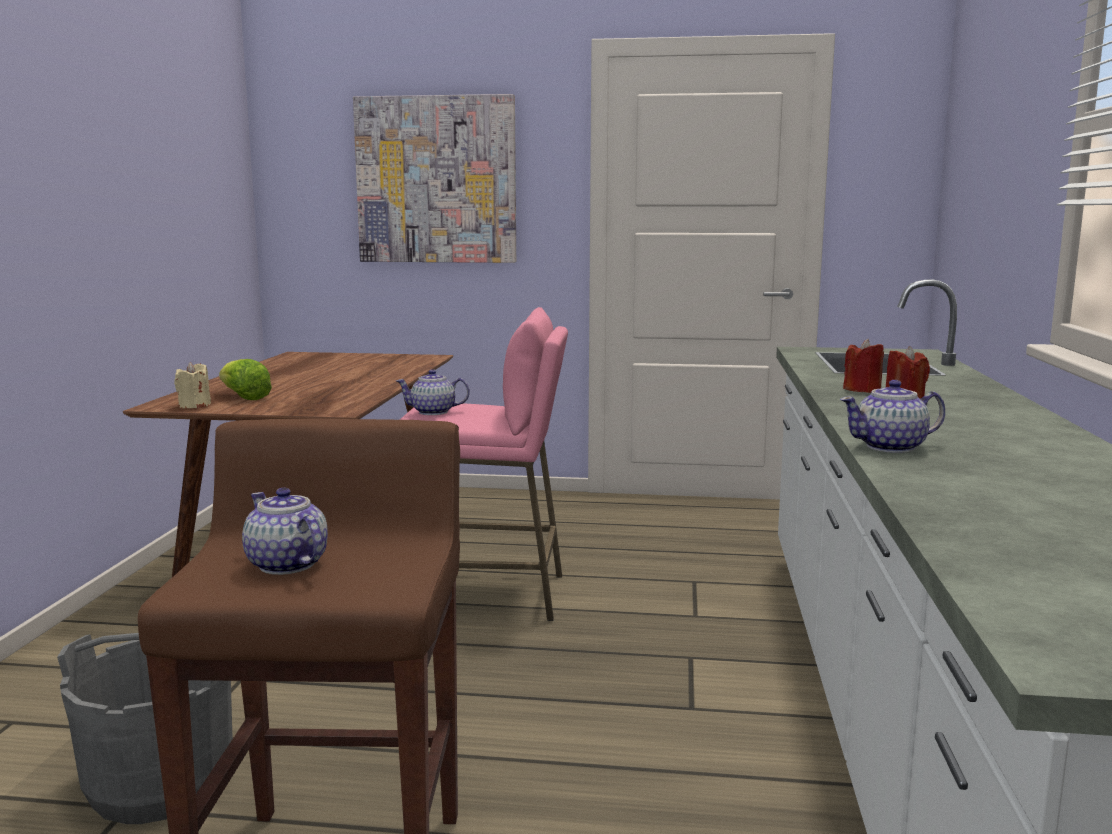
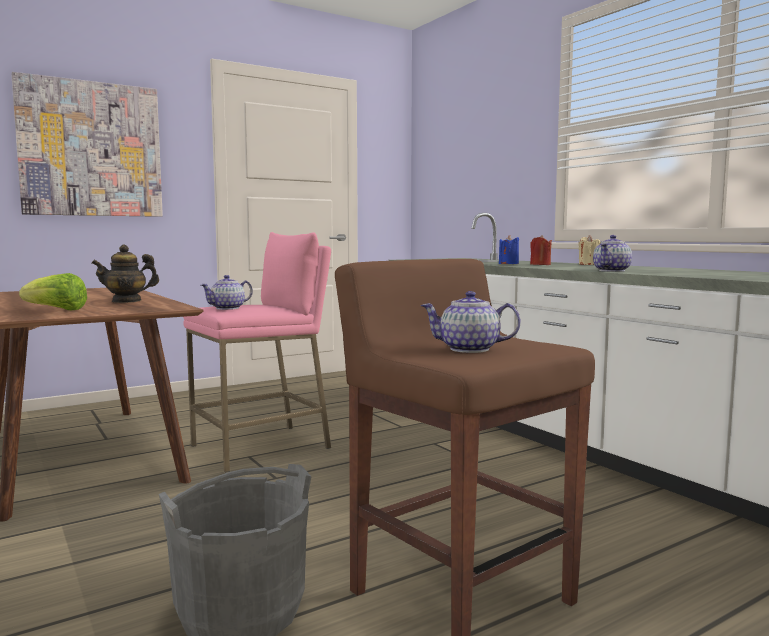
camera: 40 degrees left, 5 degrees down
beige candle [174,362,211,408] -> beige candle moved to [578,235,601,265]
red candle [843,339,884,393] -> blue candle [499,235,519,264]
none -> teapot [92,245,159,303]

